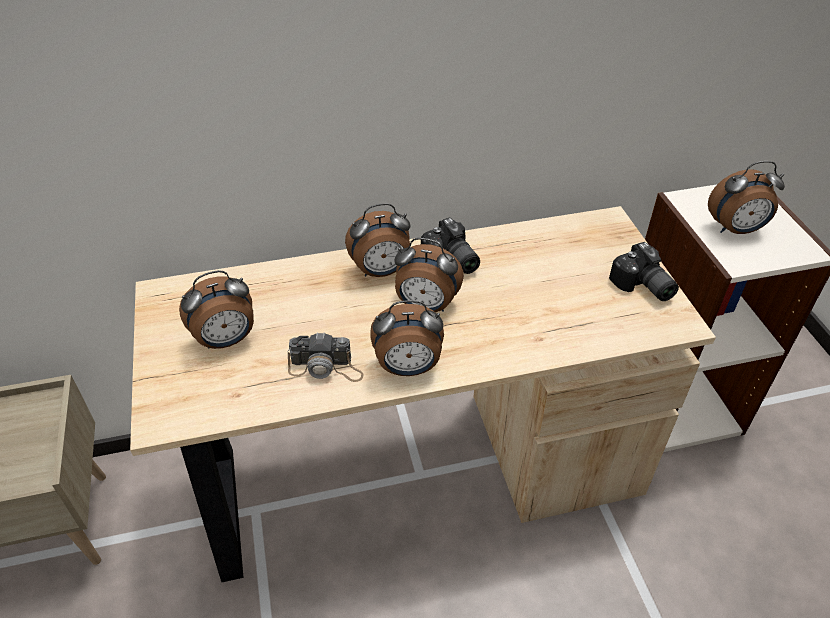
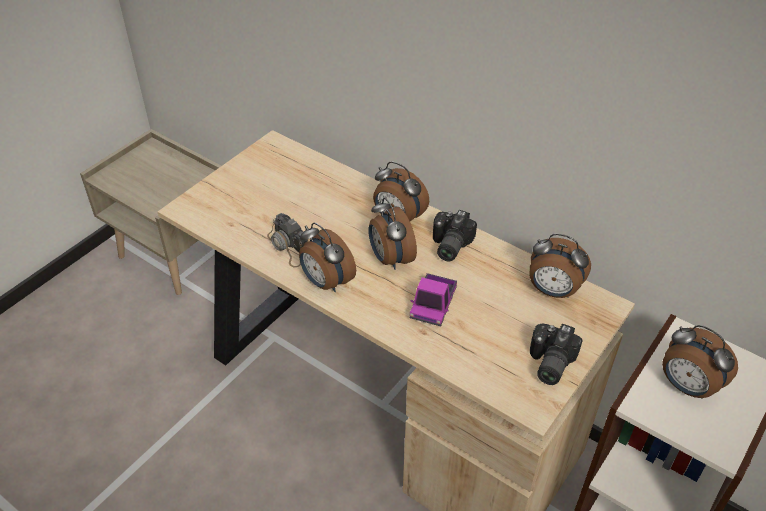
camera: 50 degrees right, 0 degrees up
alarm clock [179,270,254,349] -> alarm clock moved to [530,233,591,298]
none -> toy truck [410,273,457,326]

